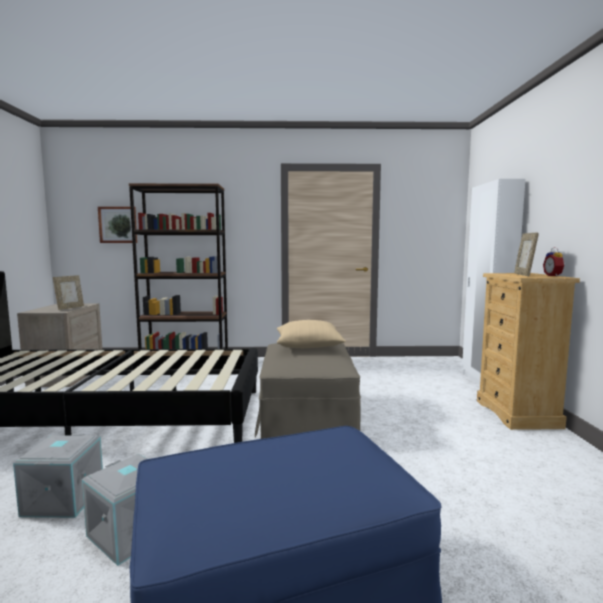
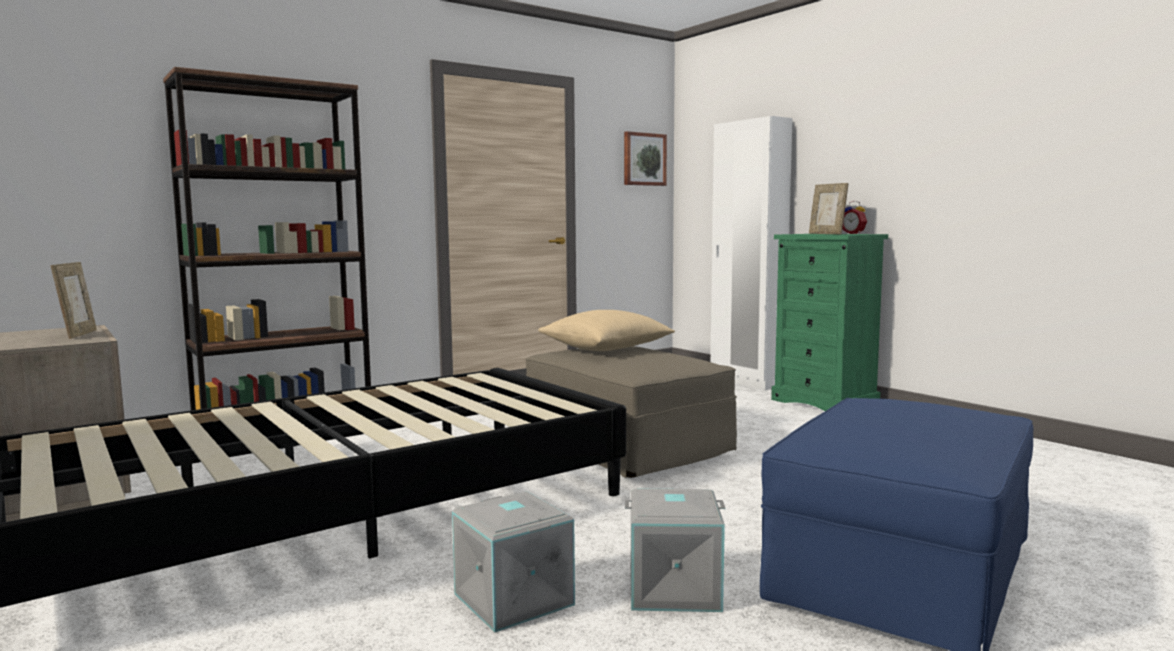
camera: 35 degrees left, 0 degrees up
picture [98,206,137,243] -> picture moved to [624,131,667,186]
beige dresser [477,273,580,430] -> green dresser [771,234,888,411]

